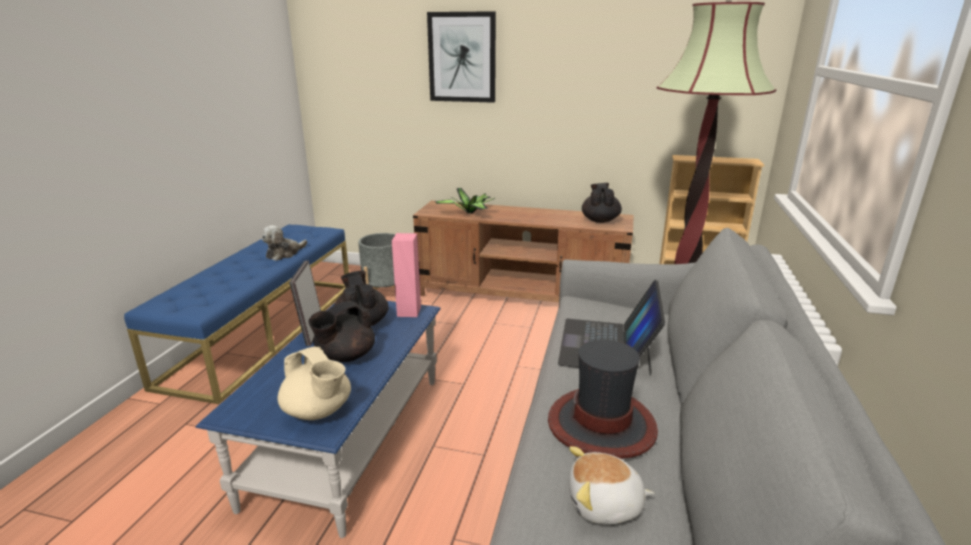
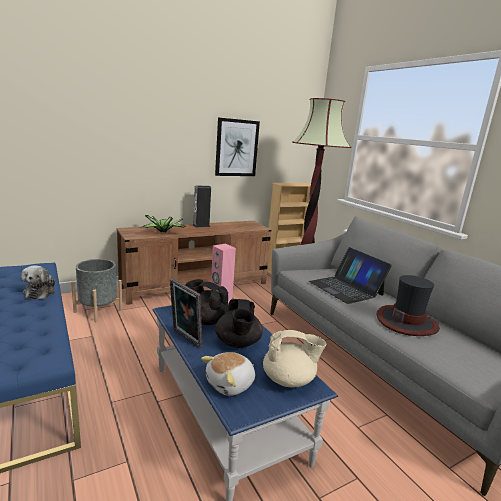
camera: 45 degrees left, 5 degrees down
picture [427,11,496,103] -> picture moved to [215,118,260,176]
plush toy [569,446,654,524] -> plush toy moved to [201,352,255,396]
black teapot [582,183,622,223] -> none
none -> speaker [193,186,211,228]

